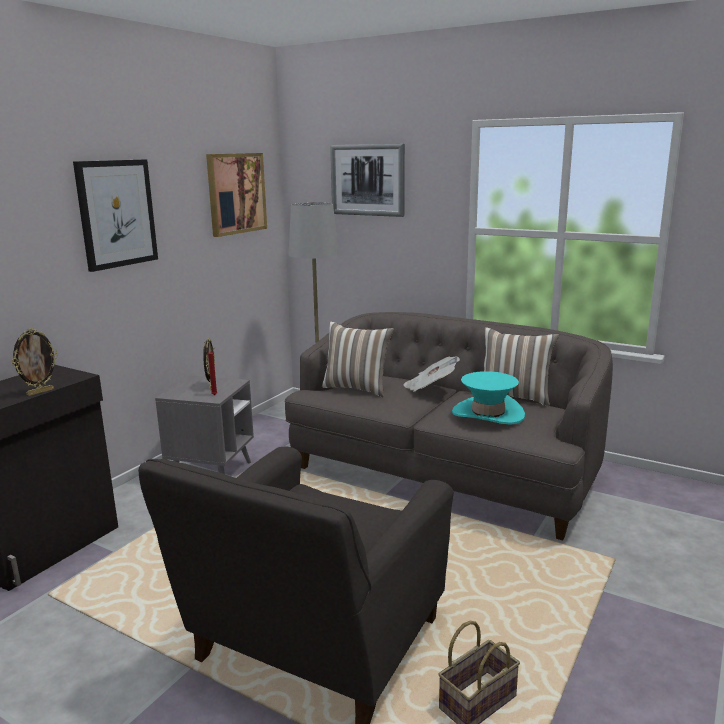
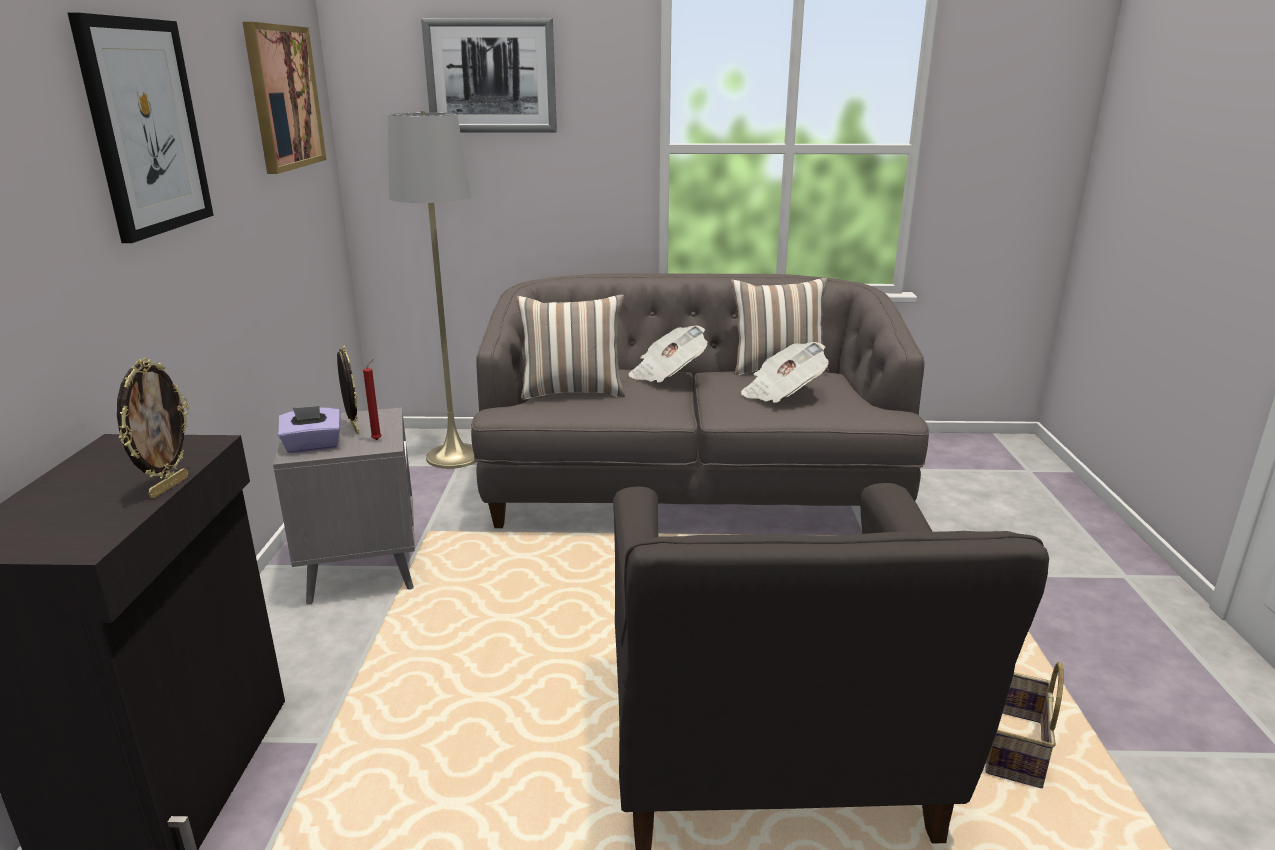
camera: 30 degrees left, 5 degrees up
turquoise hat [452,371,525,425] -> newspaper [741,342,829,403]
none -> purple tissue box [278,406,341,453]

